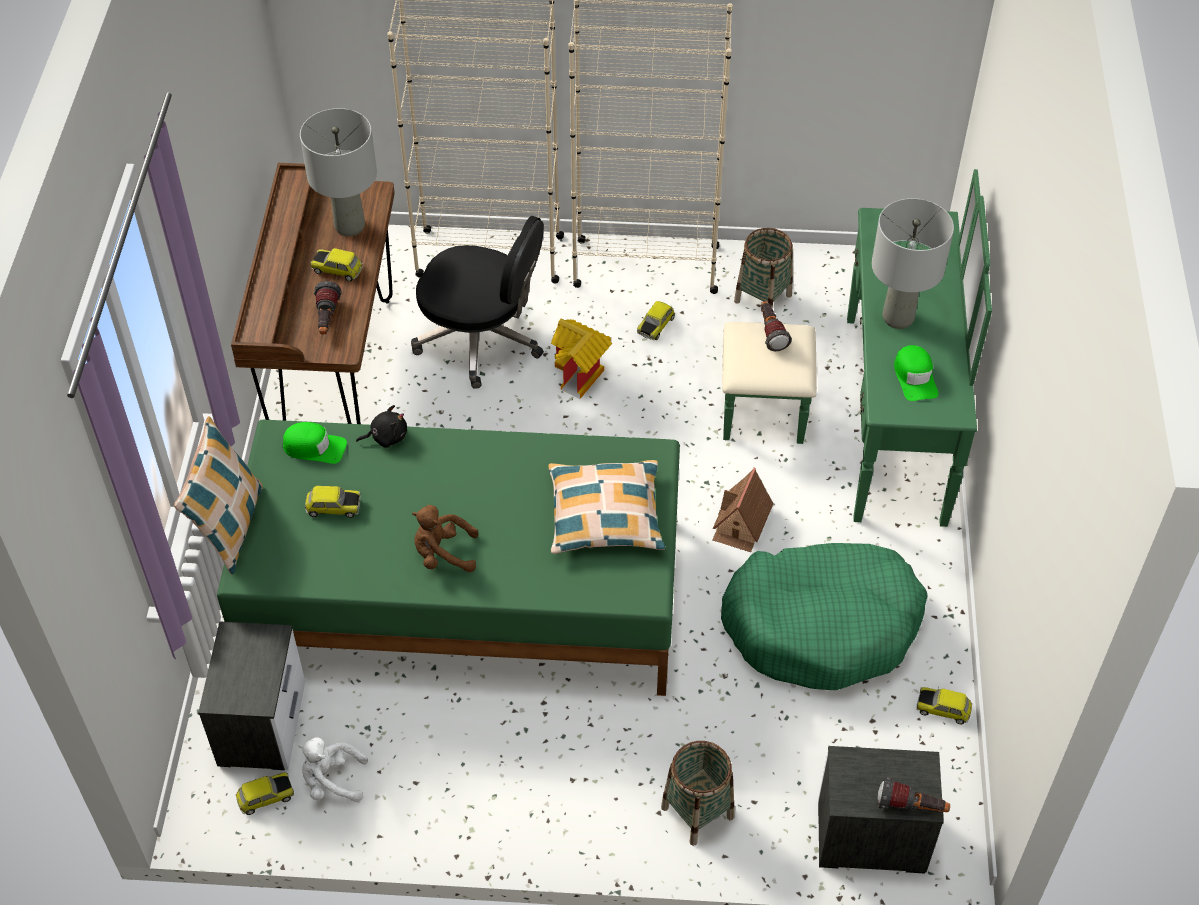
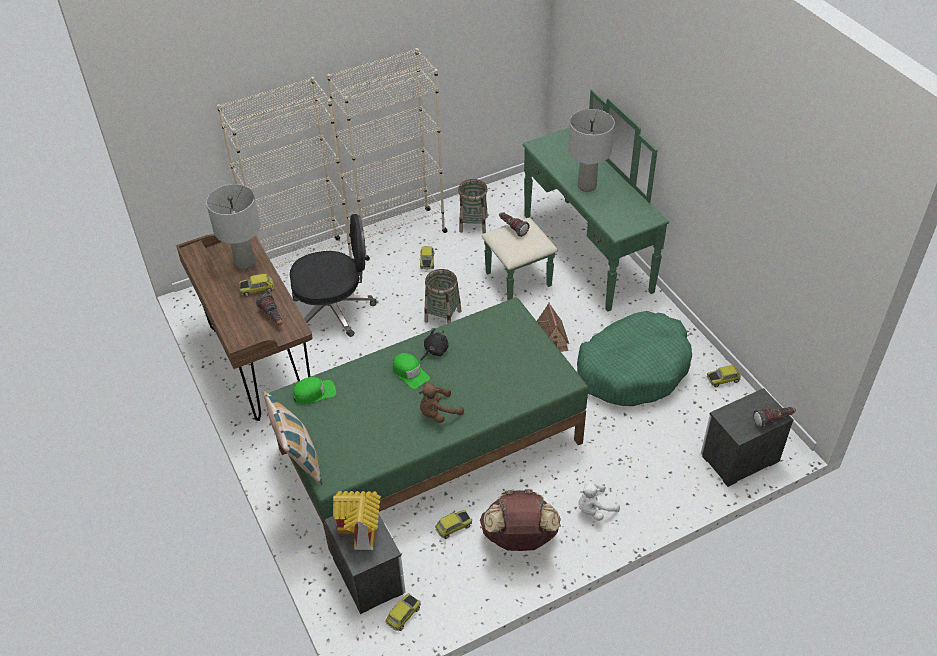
camera: 30 degrees left, 5 degrees down
white plush toy [298,737,368,802] -> white plush toy moved to [578,482,620,521]
toy car [305,486,361,518] -> toy car moved to [435,510,472,539]
black plush toy [356,405,407,448] -> black plush toy moved to [421,328,448,361]
pillow [548,460,665,554] -> none
toy house [551,319,612,399] -> toy house moved to [333,491,381,550]
basket [661,741,734,846] -> basket moved to [424,269,461,324]
green cap [894,345,938,401] -> green cap moved to [393,353,430,389]
none -> brown backpack [480,489,561,551]

